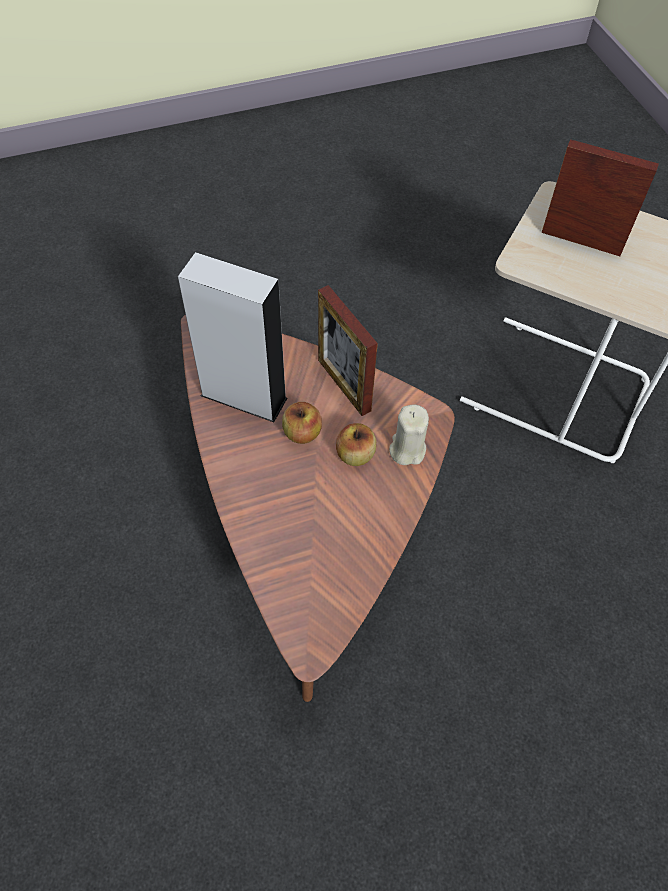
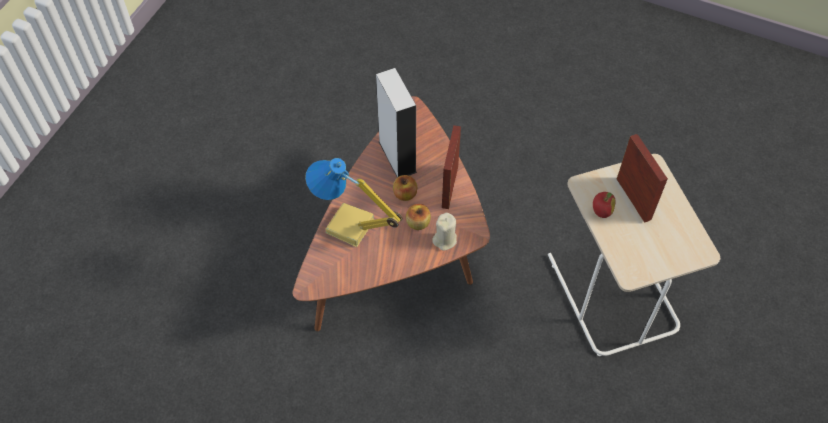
camera: 45 degrees right, 0 degrees up
none -> table lamp [305,158,403,247]
none -> apple [593,192,616,218]

